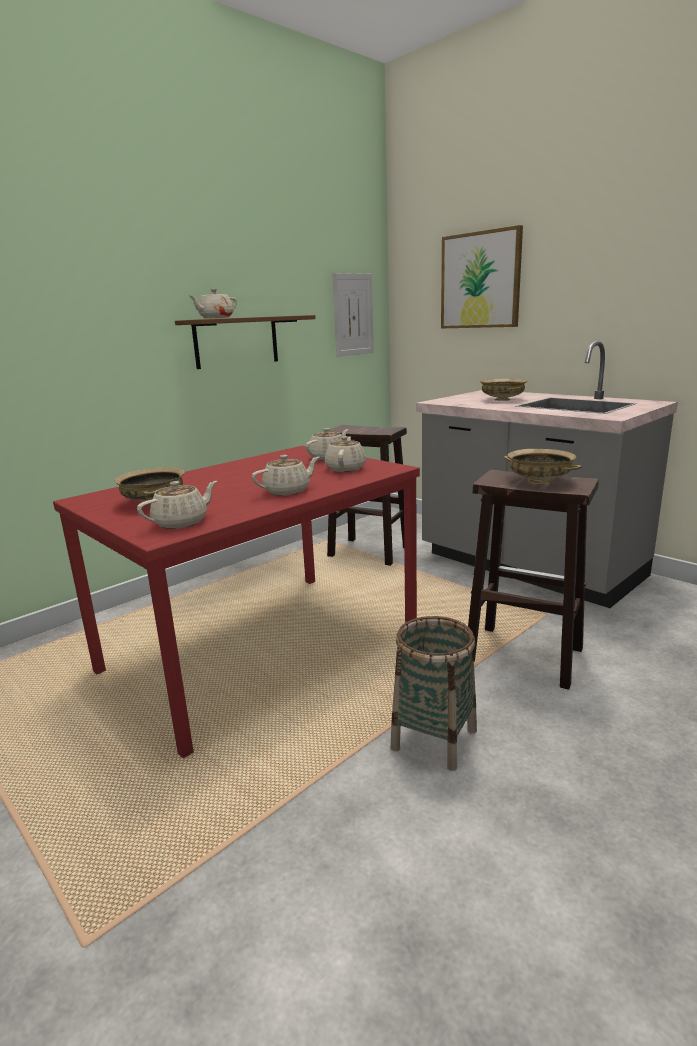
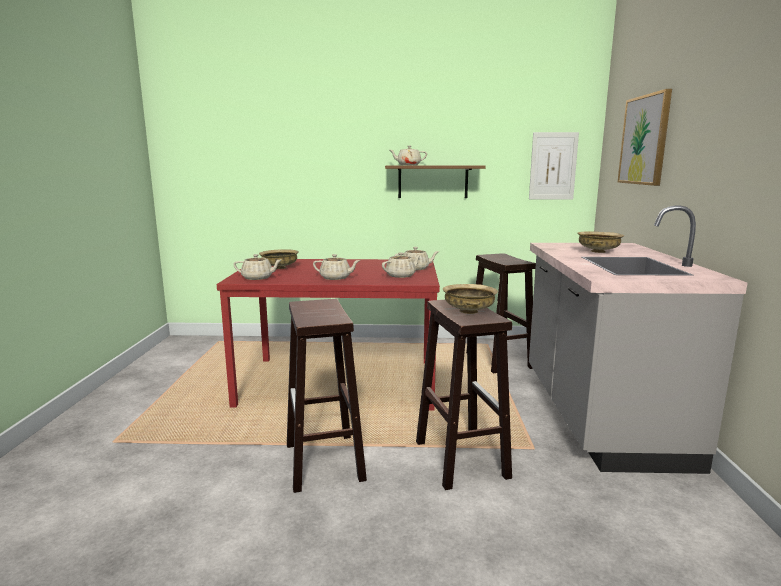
camera: 45 degrees right, 5 degrees down
basket [391,616,477,771] -> brown stool [287,299,367,493]

